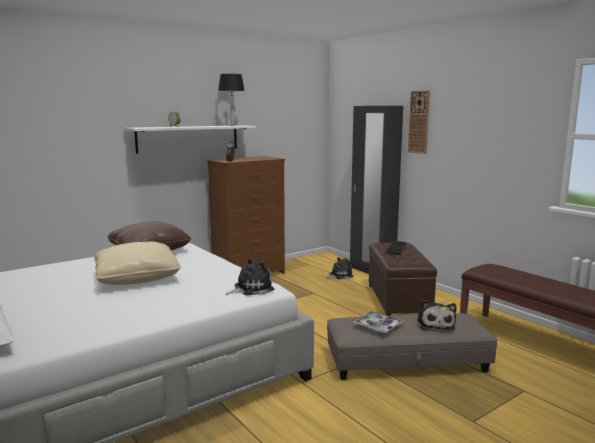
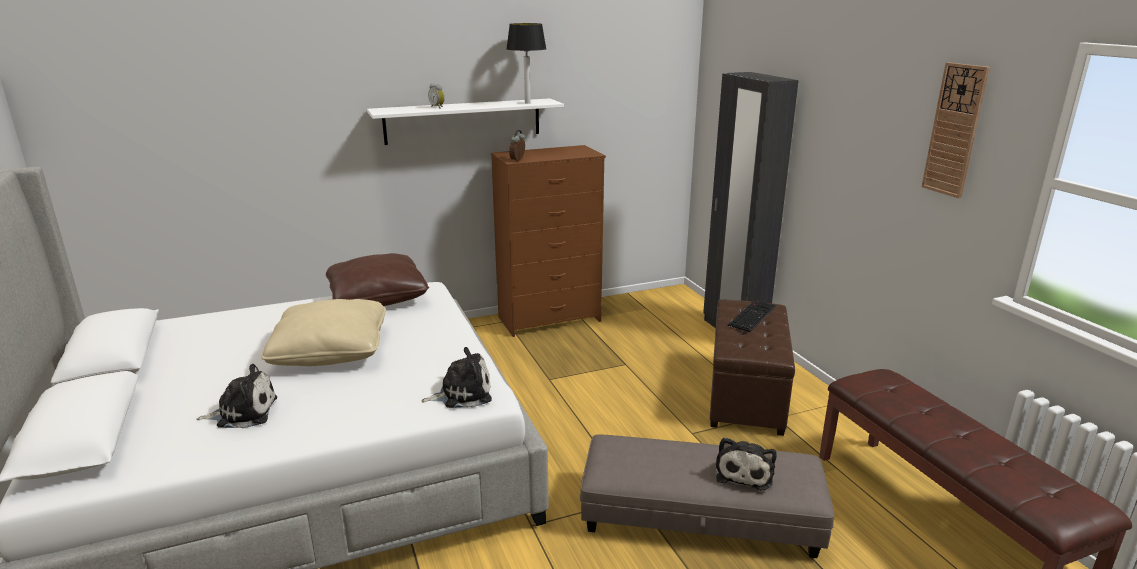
camera: 15 degrees right, 10 degrees up
plush toy [326,257,354,279] -> plush toy moved to [196,364,277,428]
tray [354,311,403,333] -> none
wall clock [408,90,430,154] -> wall clock moved to [922,62,990,198]

